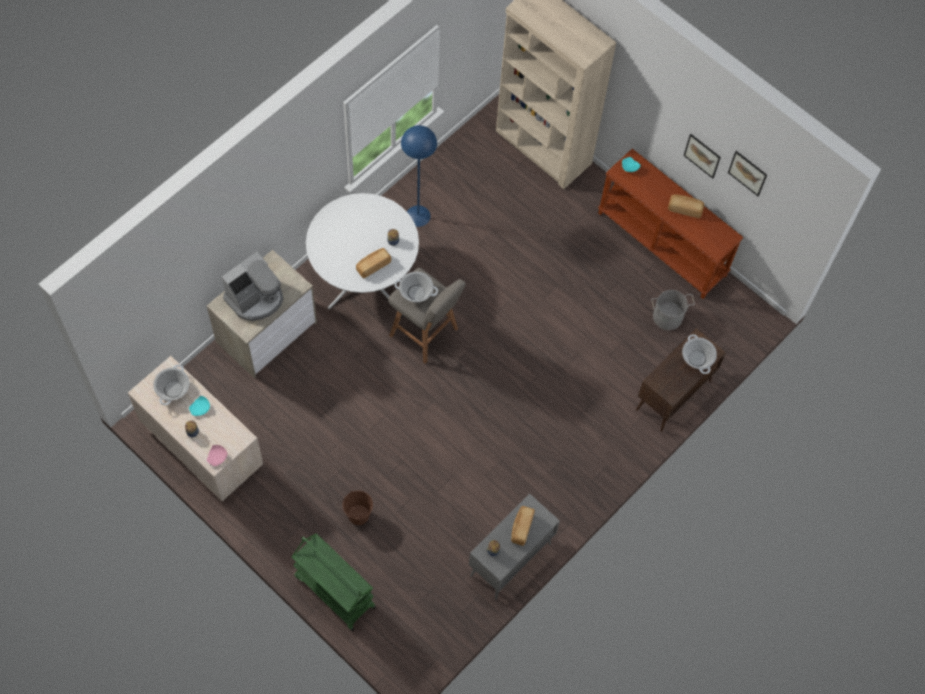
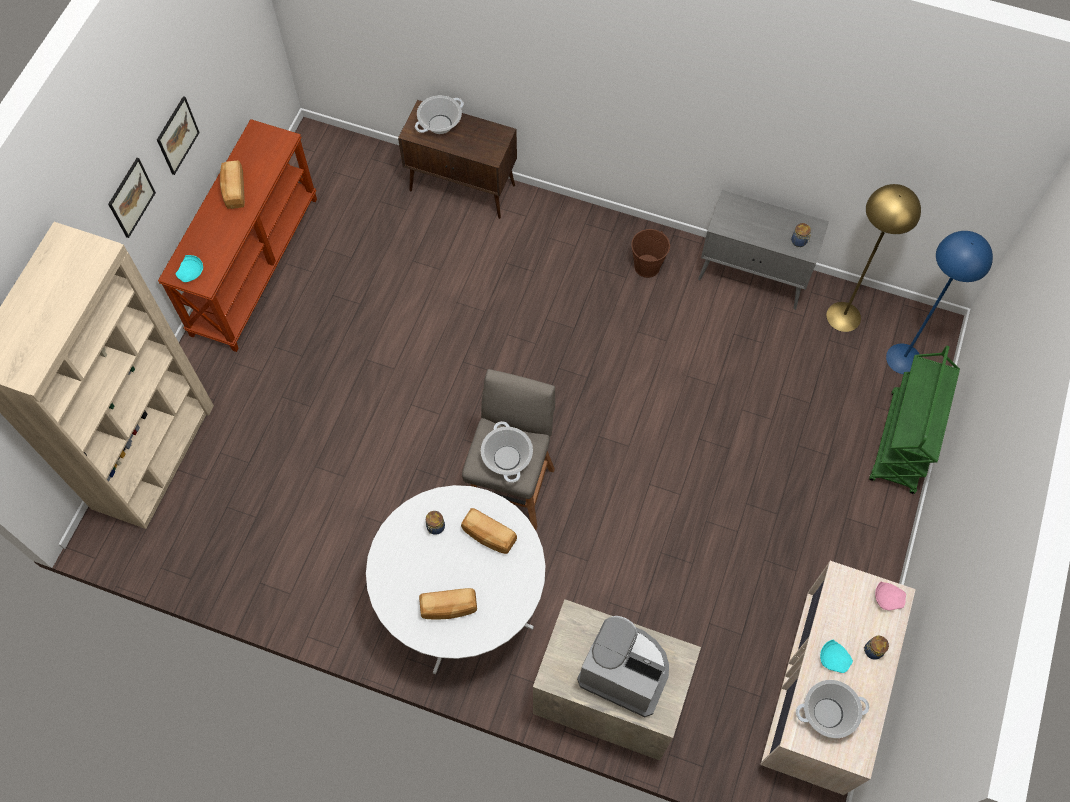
camera: 110 degrees left, 0 degrees up
brown bucket [342,491,373,525] -> brown bucket moved to [631,229,670,278]
blue floor lamp [401,125,437,227] -> blue floor lamp moved to [886,231,993,374]
bread [511,506,535,546] -> bread moved to [419,588,477,619]
grey bucket [651,290,695,330] -> none
picture [728,151,767,196] -> picture moved to [108,158,156,238]
none -> yellow floor lamp [826,184,921,332]

